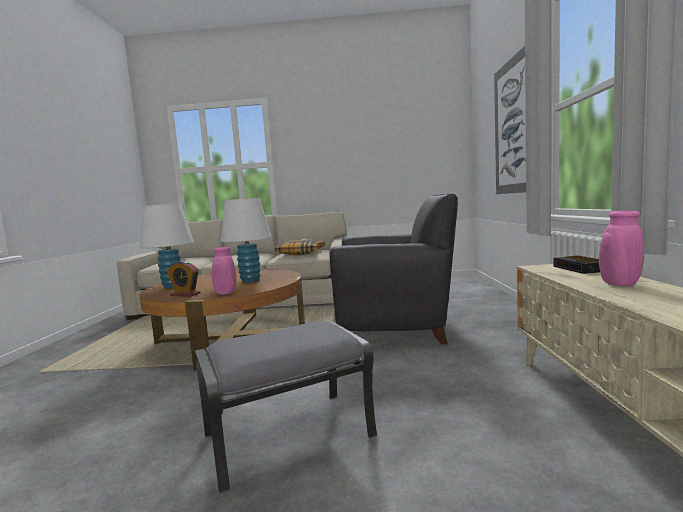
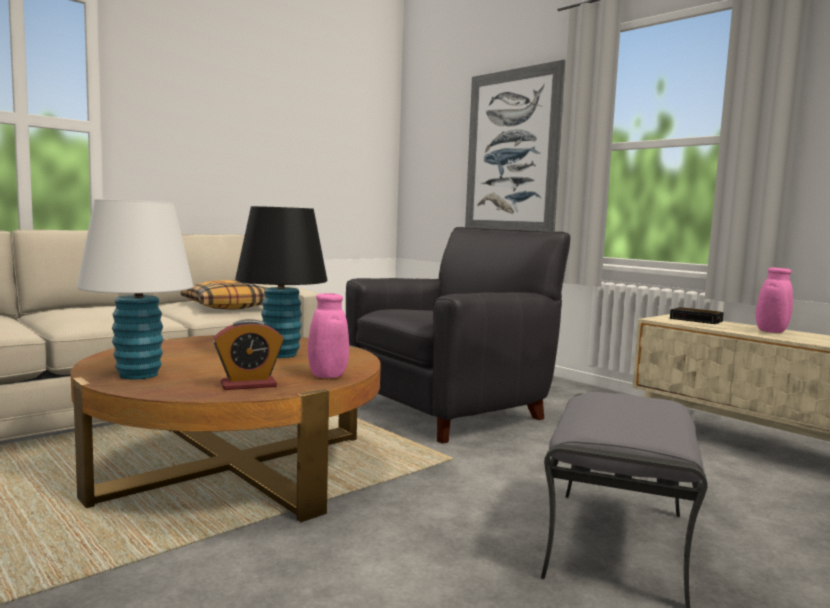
camera: 45 degrees left, 0 degrees up
white table lamp [220,198,272,283] -> black table lamp [235,206,327,358]

